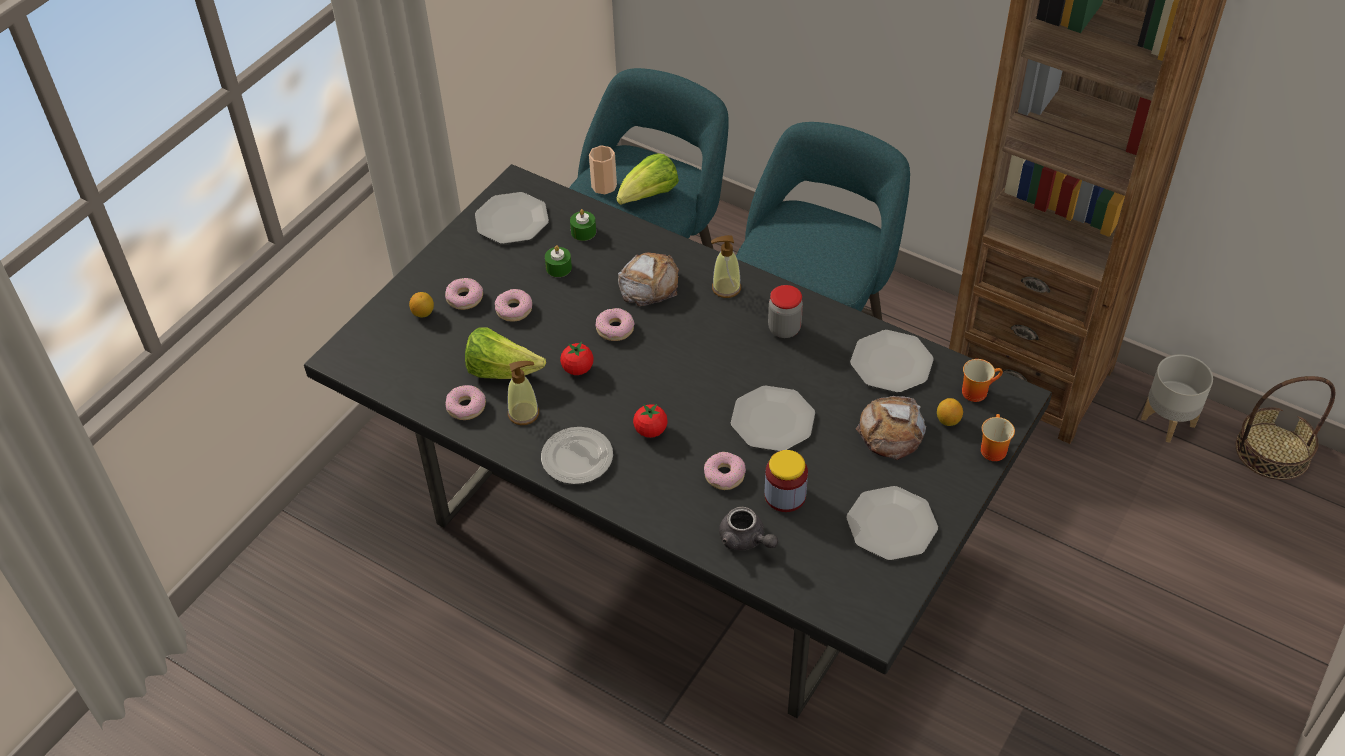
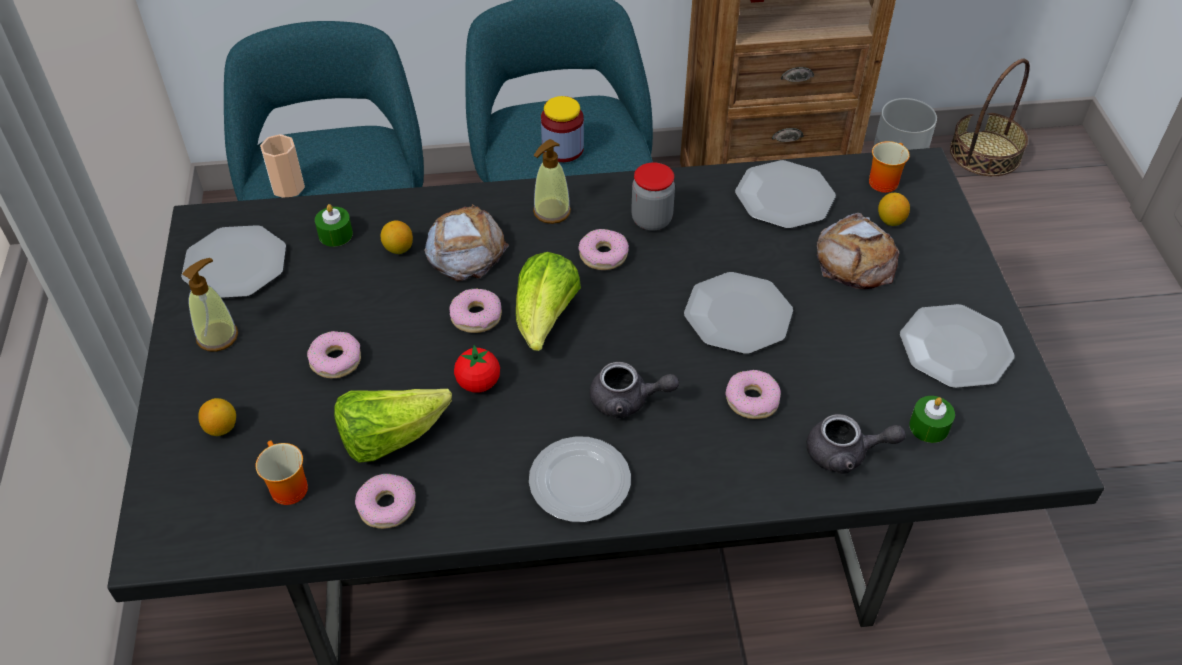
camera: 40 degrees left, 0 degrees up
donut [445,278,483,310] -> donut moved to [578,229,629,270]
soap dispenser [508,361,539,425] -> soap dispenser moved to [182,258,238,352]
green candle [545,245,572,277] -> green candle moved to [909,396,955,443]
lettuce [617,153,679,205] -> lettuce moved to [516,252,581,351]
tomato [633,404,668,438] -> grey teapot [589,362,679,419]
jar [765,450,808,512] -> jar moved to [541,96,584,162]
mug [981,414,1015,461] -> mug moved to [255,441,308,505]
none -> lemon [381,220,413,254]

